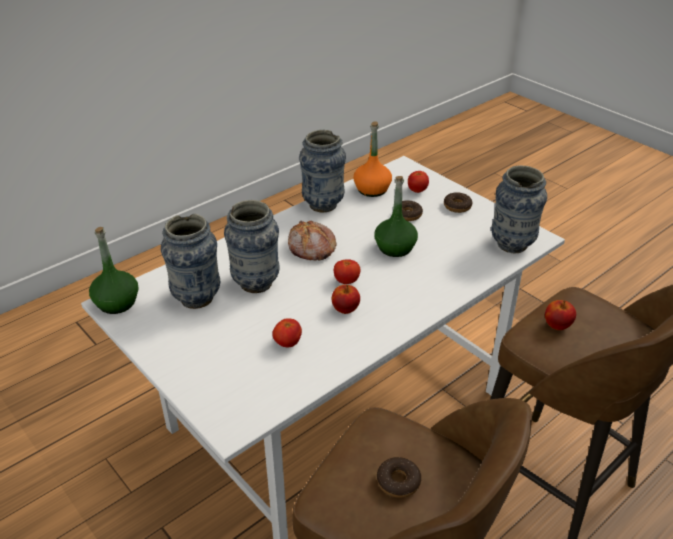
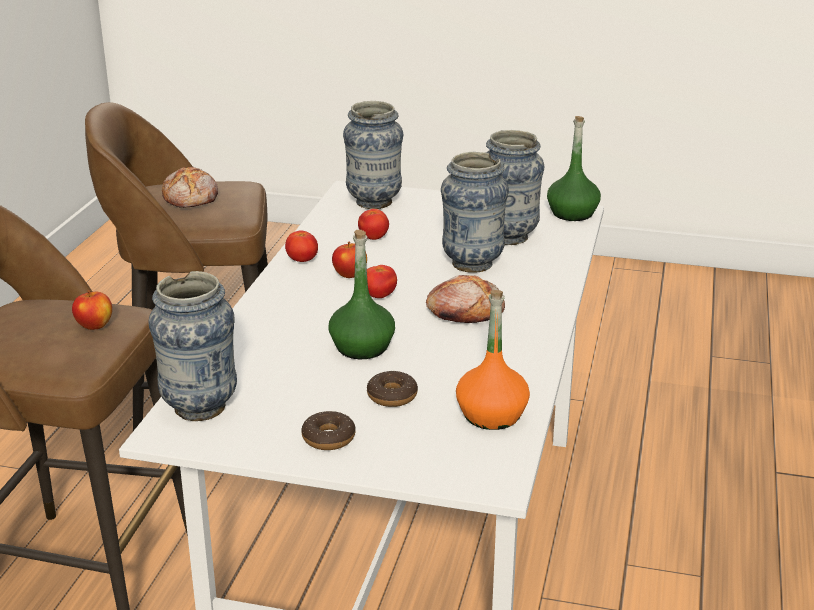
camera: 145 degrees right, 10 degrees down
vase [299,130,346,212] -> vase moved to [343,101,404,209]
donut [377,457,421,498] -> bread [162,167,218,208]
tomato [408,171,429,193] -> tomato moved to [285,230,318,262]

